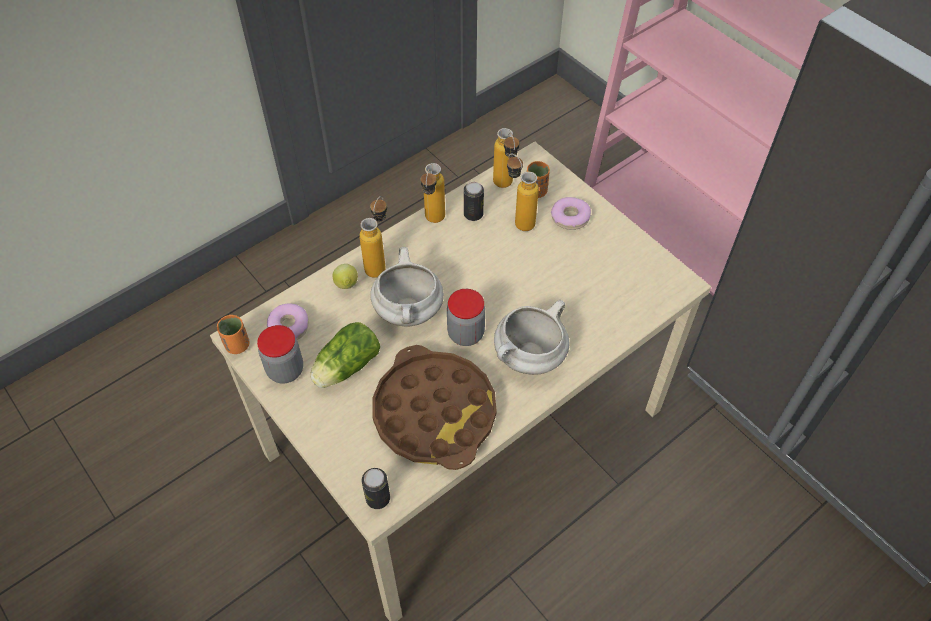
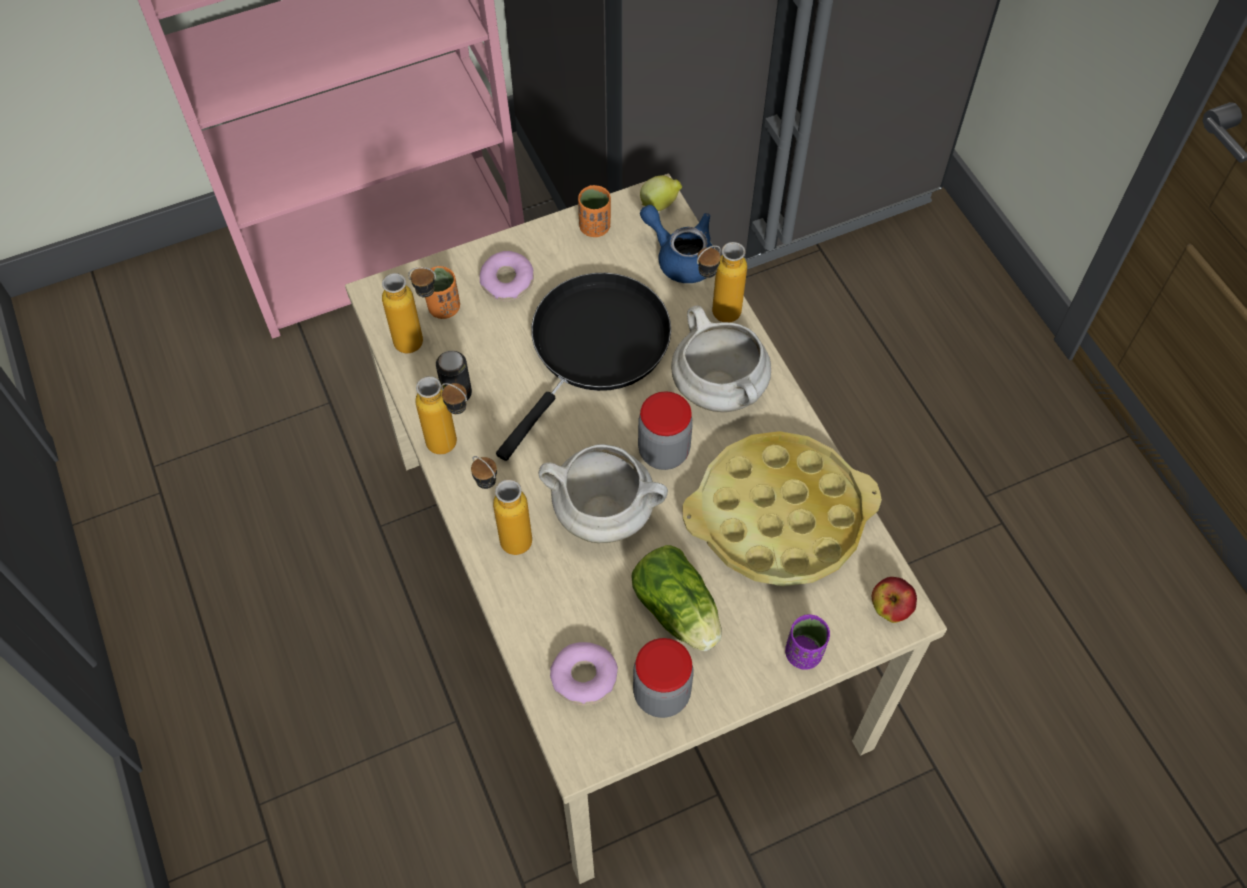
camera: 75 degrees left, 5 degrees up
orange cup [217,315,250,354] -> orange cup moved to [578,185,611,237]
lemon [333,264,358,289] -> lemon moved to [640,175,682,211]
can [362,468,390,509] -> apple [872,577,917,623]
brown tray [372,345,497,470] -> yellow tray [683,431,882,586]
bottle [507,154,539,231] -> bottle moved to [697,242,747,322]
none -> black frying pan [496,273,671,461]
none -> blue teapot [640,205,714,283]
none -> purple cup [785,614,830,670]

